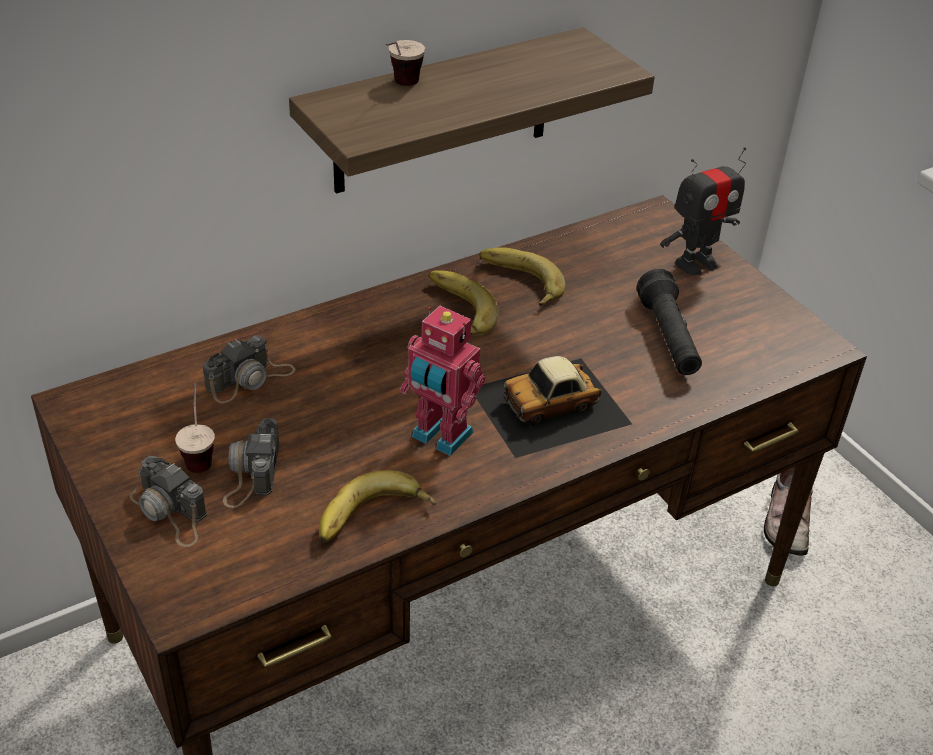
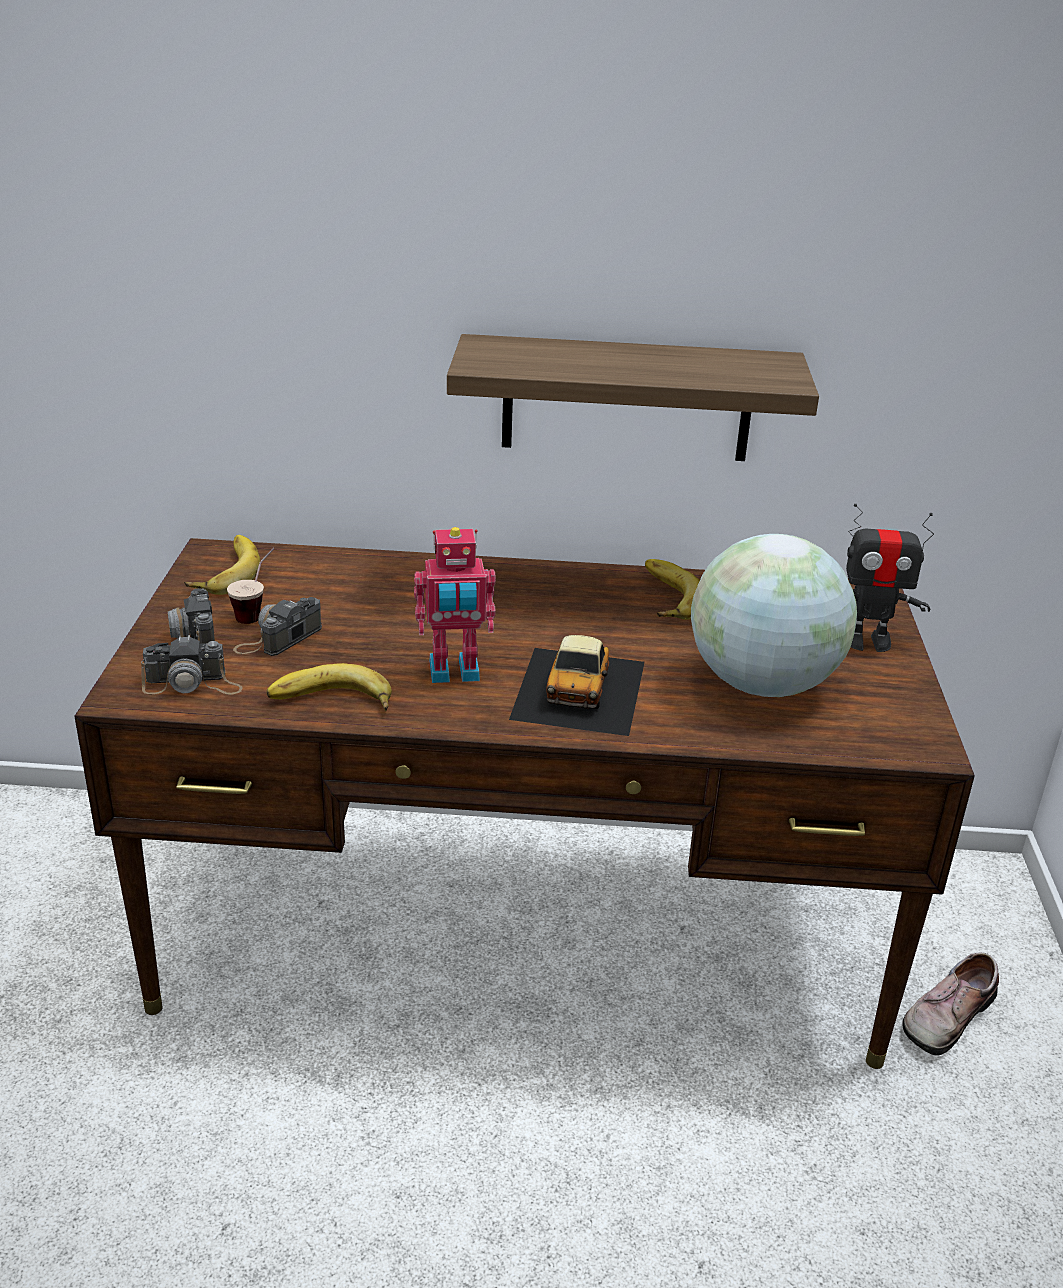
camera: 35 degrees right, 10 degrees down
camera [203,335,295,403] -> camera moved to [141,635,243,695]
cup [385,40,425,86] -> none
toy robot [400,306,486,456] -> toy robot turned 75 degrees counterclockwise [414,527,496,683]
banana [429,270,498,335] -> banana moved to [184,535,260,595]
toy car [476,356,632,458] -> toy car turned 90 degrees counterclockwise [509,635,645,736]
black flashlight [637,269,702,375] -> globe [691,534,857,697]

